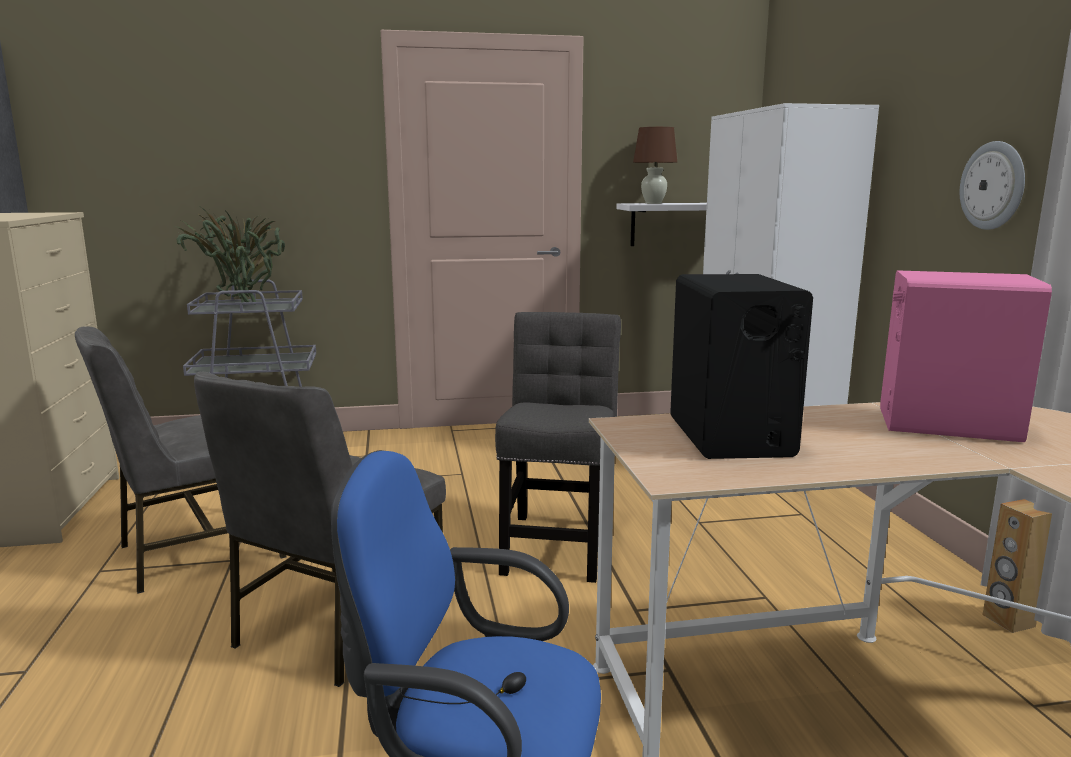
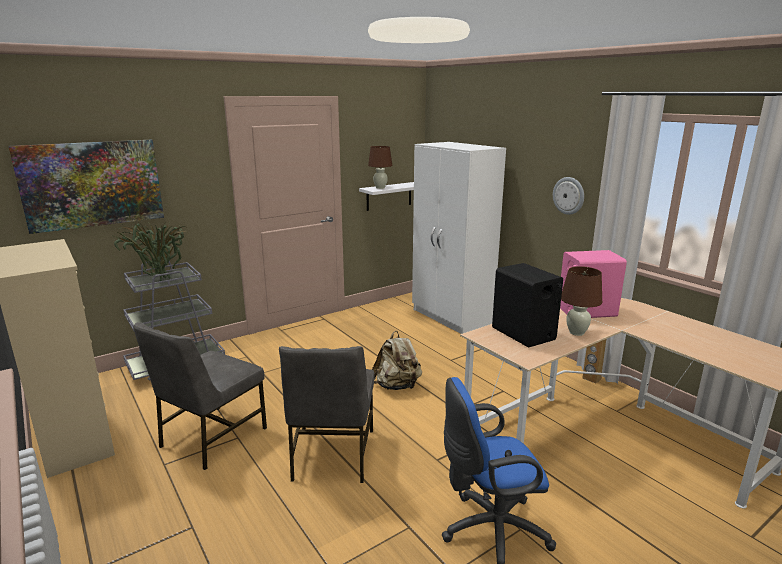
camera: 25 degrees left, 5 degrees up
grey chair [495,312,621,583] -> beige backpack [372,331,422,390]
none -> picture [9,140,164,234]
none -> brown table lamp [561,266,602,336]

